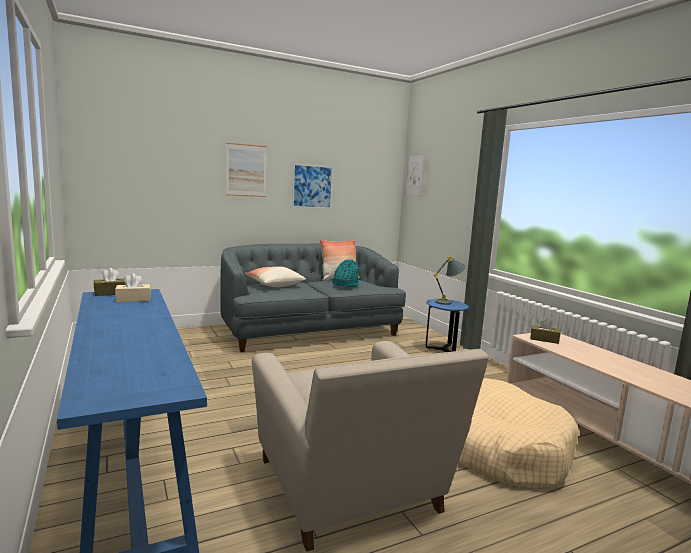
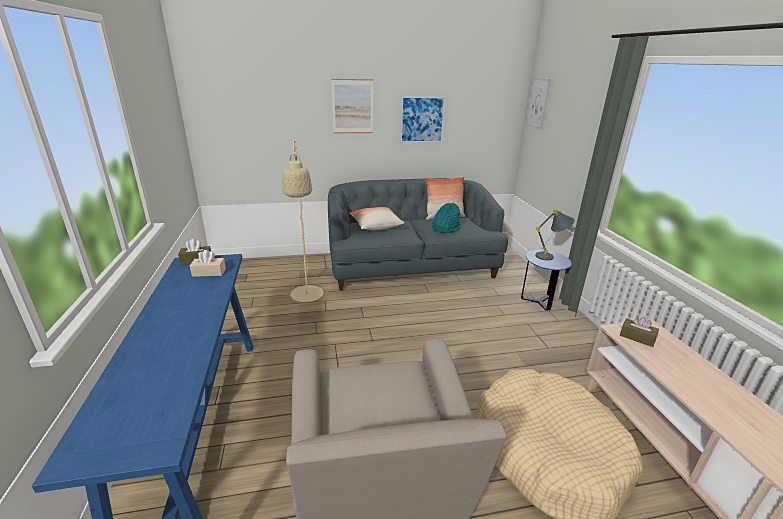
camera: 15 degrees right, 15 degrees up
none -> beige floor lamp [282,138,323,302]

